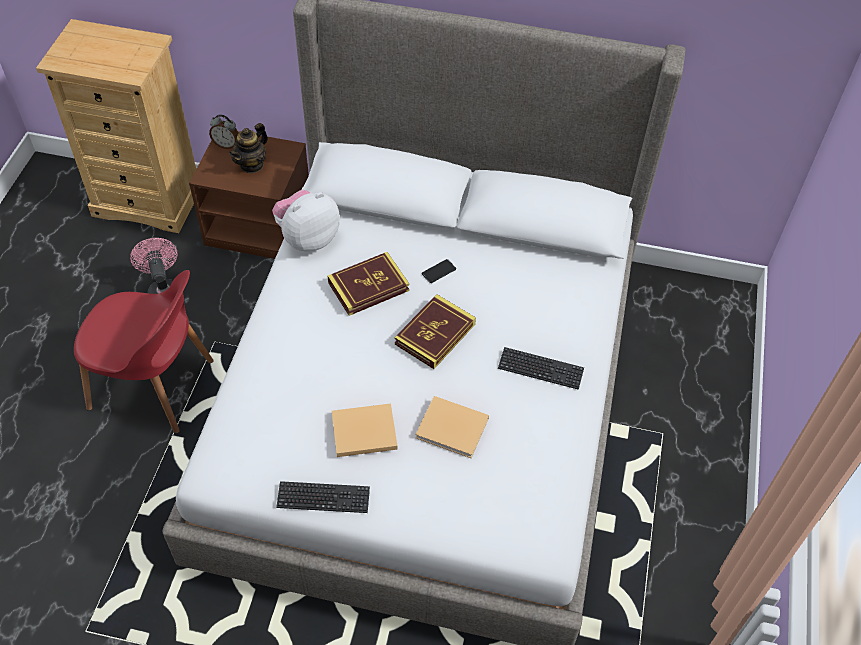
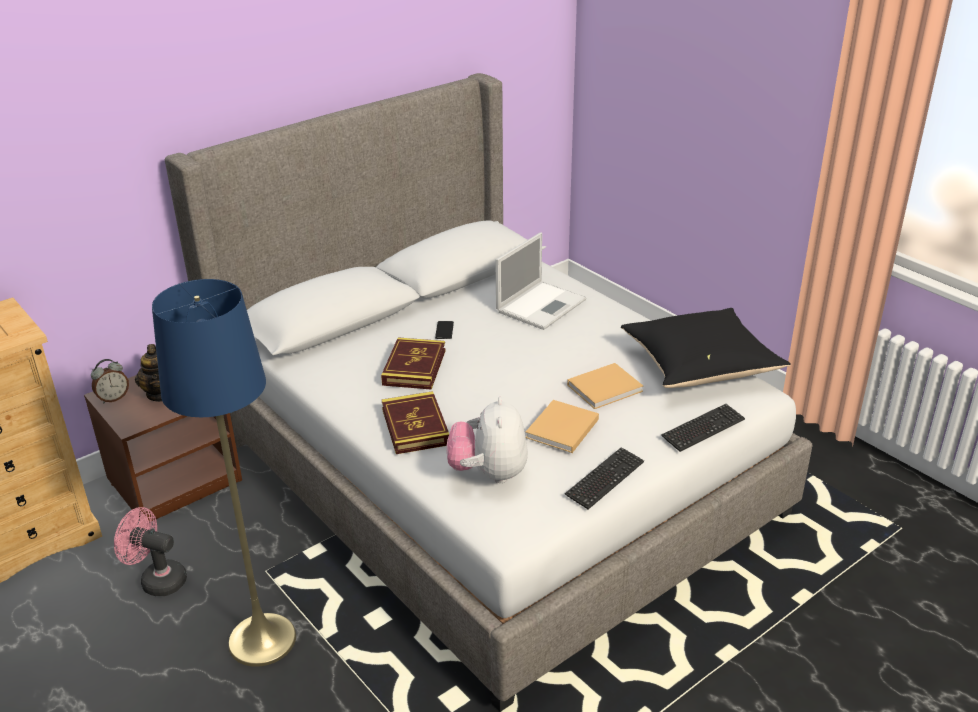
camera: 50 degrees left, 20 degrees down
red chair [74,270,214,433] -> blue floor lamp [152,279,296,667]
plush toy [272,190,340,251] -> plush toy moved to [447,397,528,483]
book [395,294,476,369] -> book moved to [382,391,449,454]
keyboard [498,347,584,390] -> keyboard moved to [661,404,745,452]
none -> laptop [495,232,586,330]
none -> black pillow [621,308,791,388]

